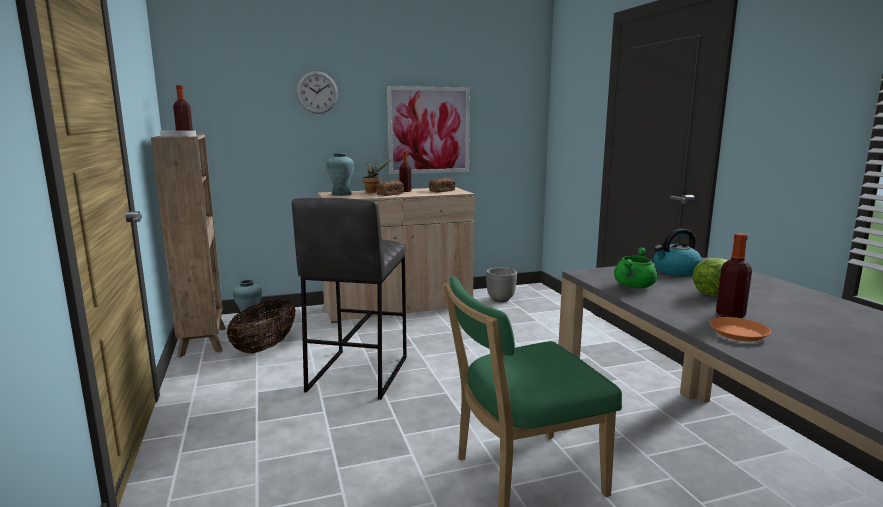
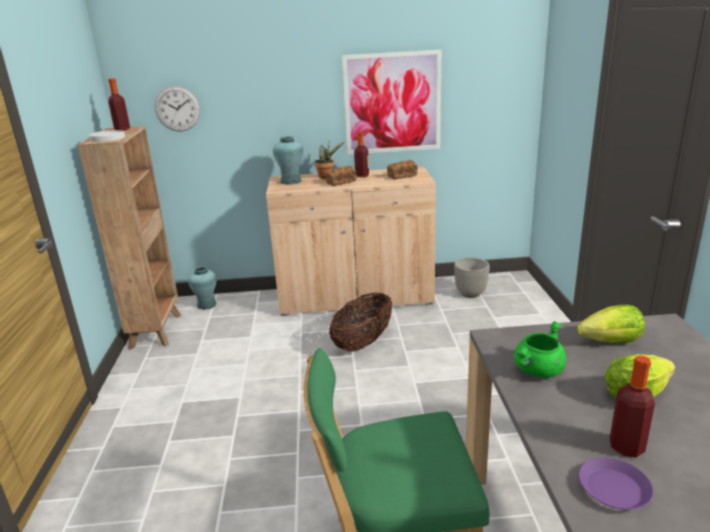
camera: 15 degrees right, 10 degrees up
basket [227,299,296,354] -> basket moved to [329,292,392,352]
grey stool [292,198,407,400] -> none
wall clock [296,71,338,114] -> wall clock moved to [155,86,200,132]
kettle [654,229,703,276] -> lettuce [577,305,645,343]
orange plate [709,317,771,341] -> purple plate [579,457,654,510]

